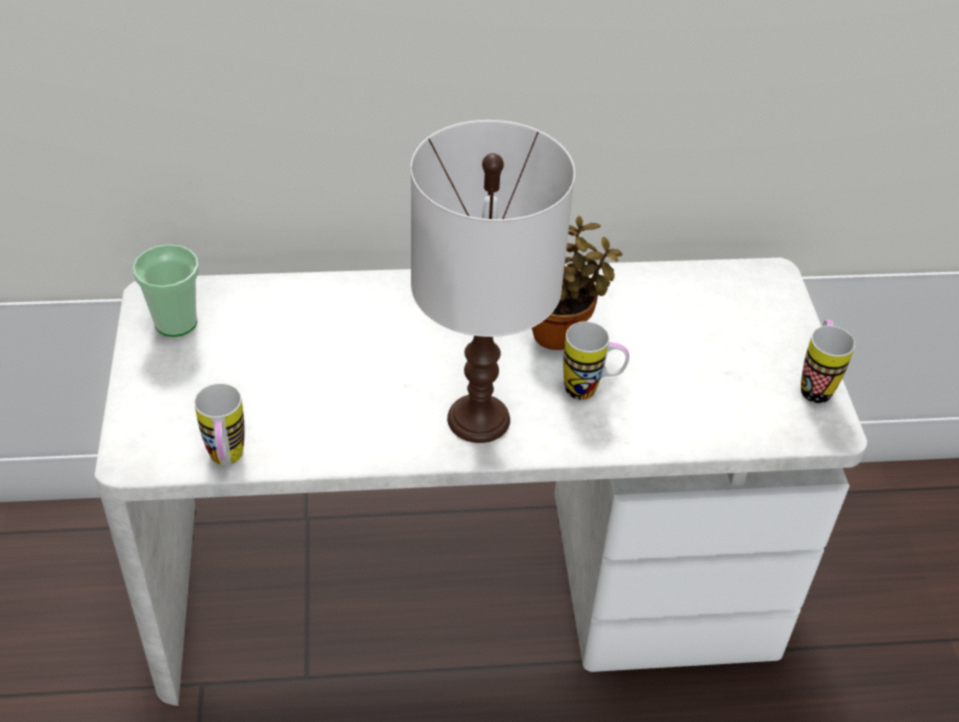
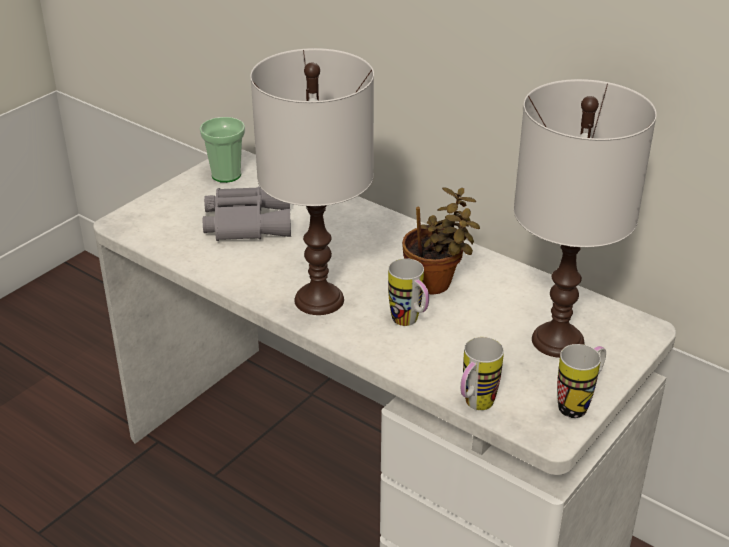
camera: 45 degrees right, 10 degrees down
mug [194,383,245,465] -> mug moved to [460,337,504,410]
none -> grey binoculars [203,187,291,241]
none -> white table lamp [514,79,657,358]

